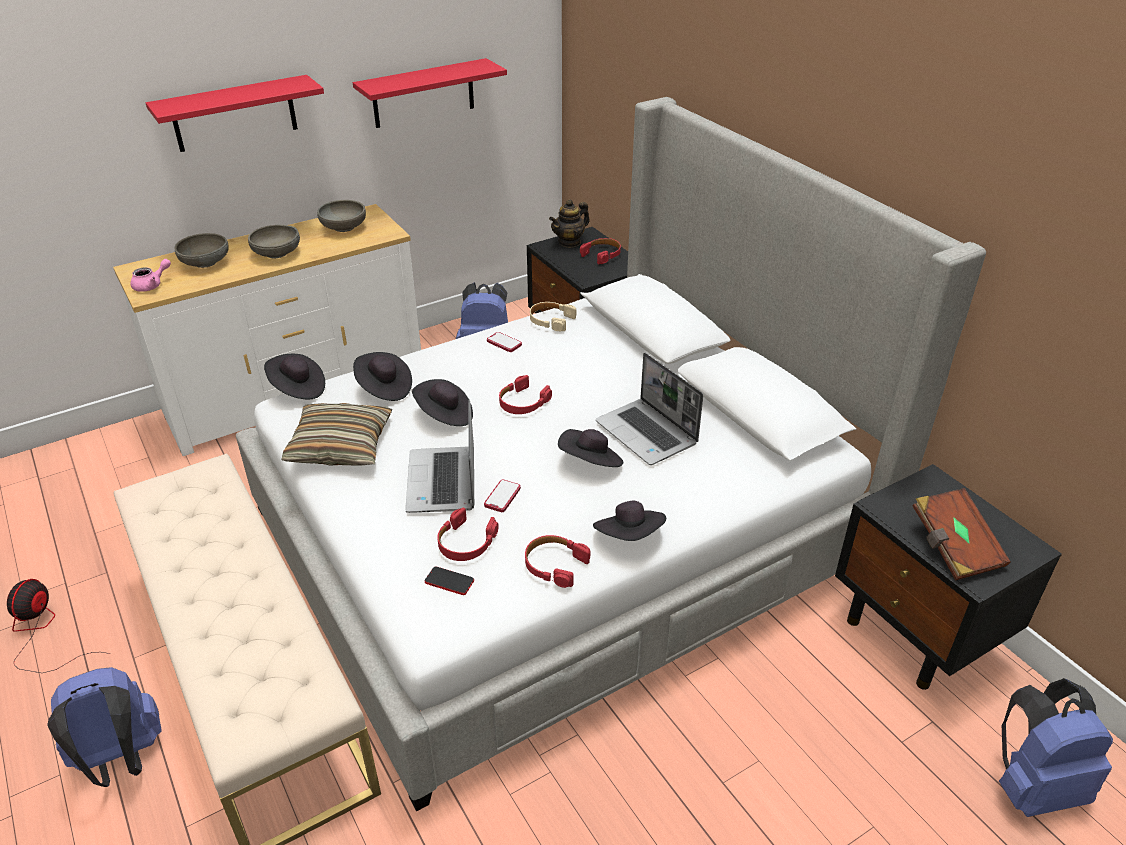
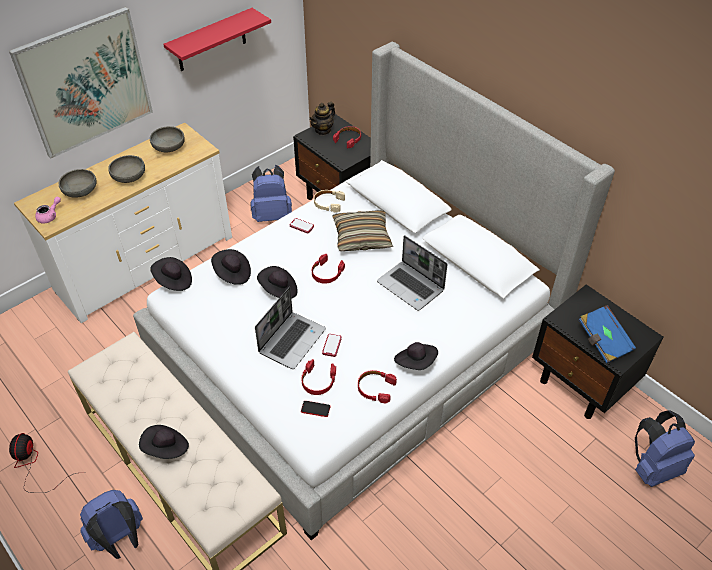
camera: 10 degrees left, 10 degrees up
red shelf [146,75,324,152] -> picture [9,7,153,159]
pillow [281,403,393,466] -> pillow moved to [332,210,393,251]
laptop [405,400,474,513] -> laptop turned 135 degrees counterclockwise [255,287,326,369]
black hat [558,429,623,467] -> black hat moved to [139,425,189,459]
brown book [912,488,1011,581] -> blue book [578,305,636,363]

